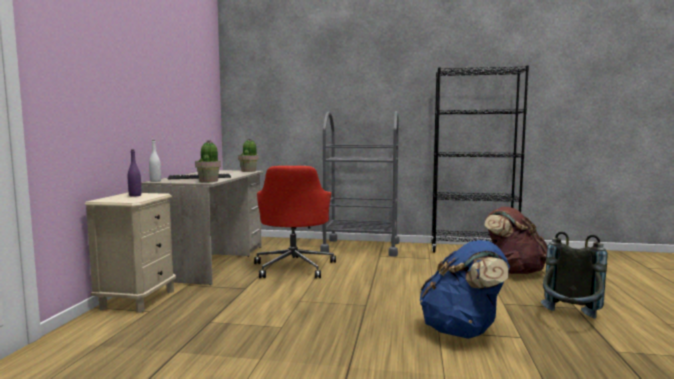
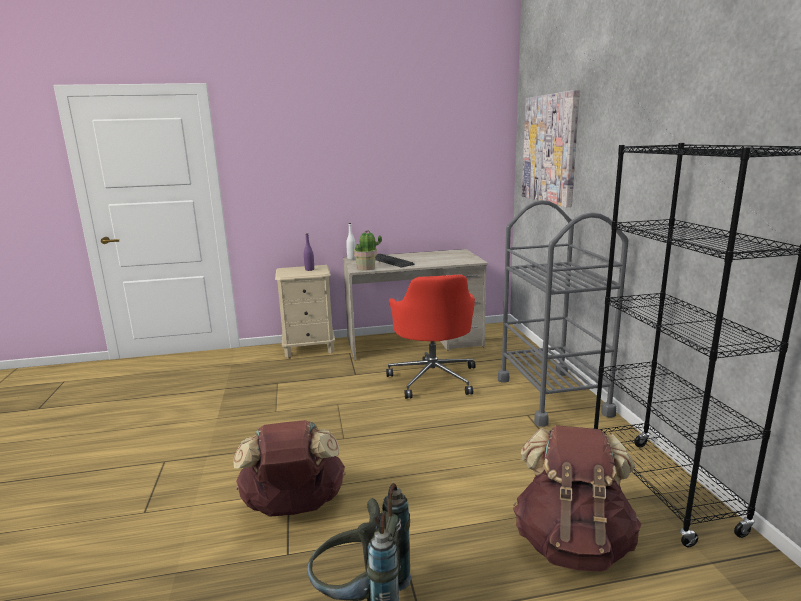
camera: 70 degrees right, 10 degrees up
potted plant [238,139,258,172] -> none
red office chair [254,166,336,278] -> red office chair turned 75 degrees counterclockwise [386,274,476,399]
blue backpack [420,240,510,339] -> brown backpack [233,420,345,517]
none -> picture [522,90,580,207]

